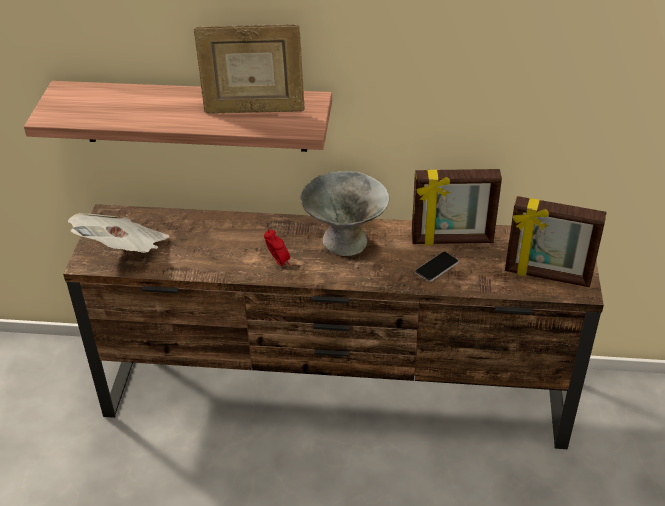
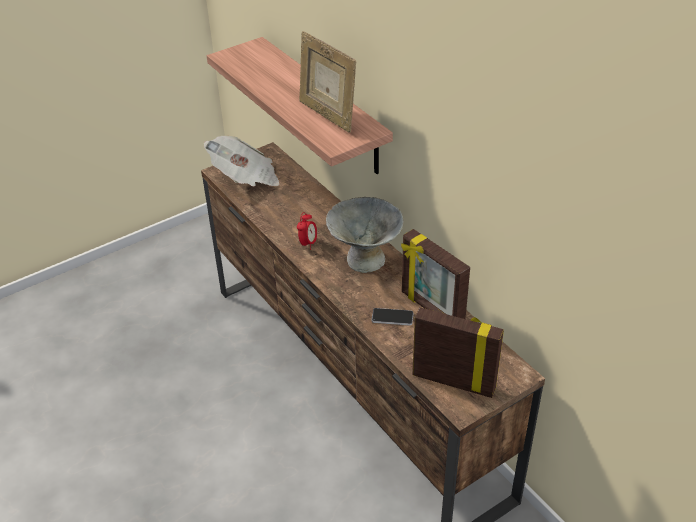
camera: 50 degrees right, 0 degrees up
picture frame [505,196,606,287] -> picture frame turned 135 degrees clockwise [412,307,504,398]

